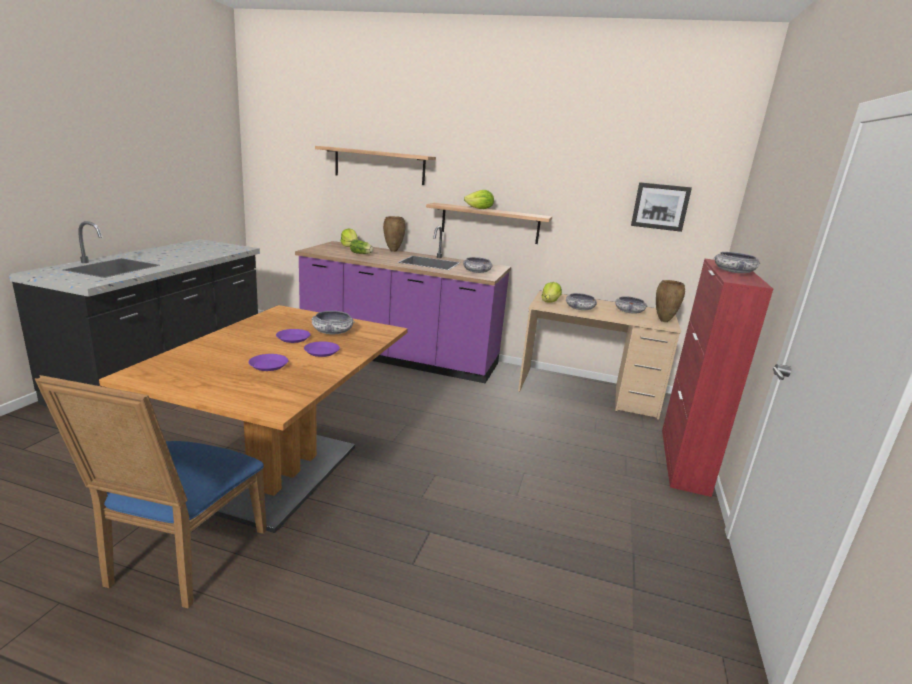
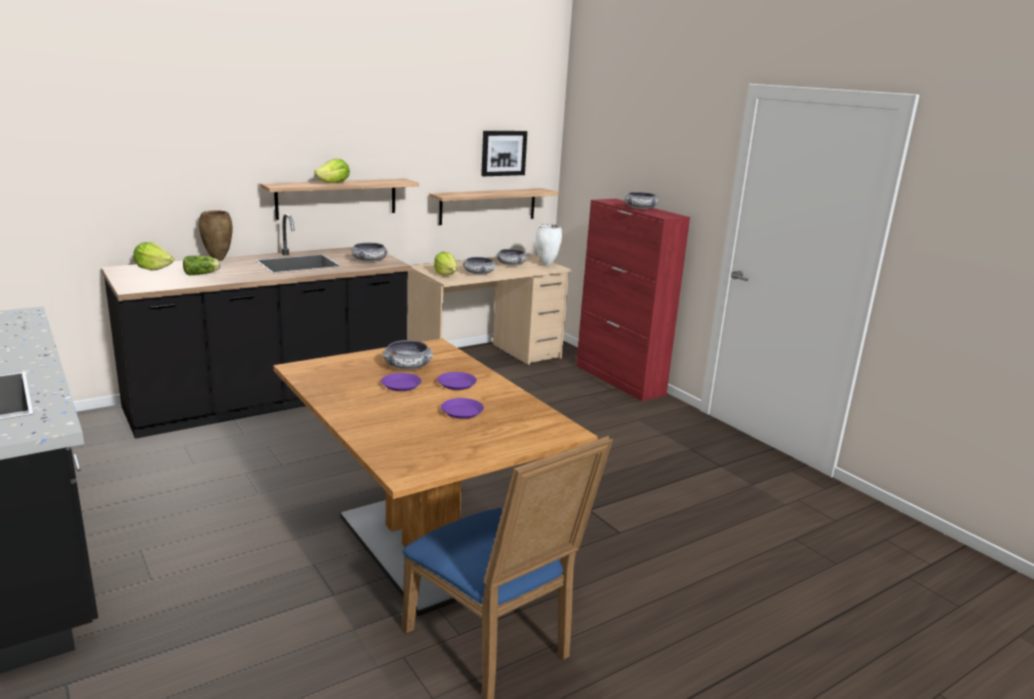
camera: 50 degrees left, 0 degrees up
purple counter [295,226,511,383] -> black counter [101,213,412,439]
shelf [315,146,436,185] -> shelf moved to [429,188,559,225]
brown vase [656,280,685,322] -> white vase [536,224,562,266]

